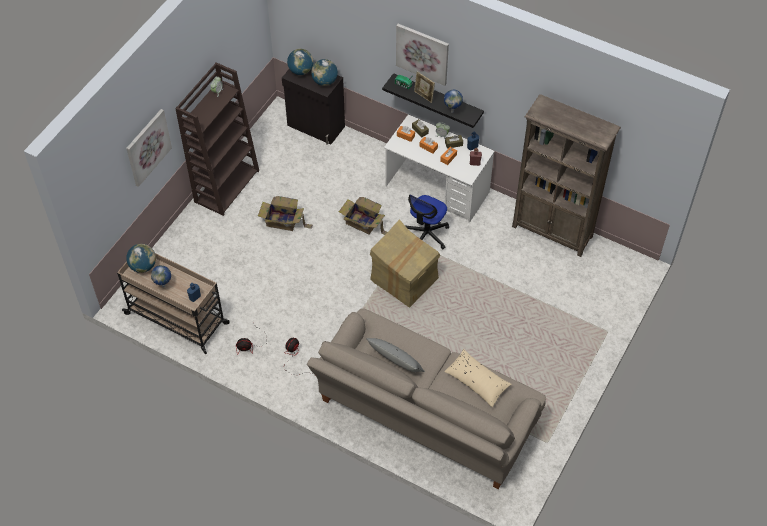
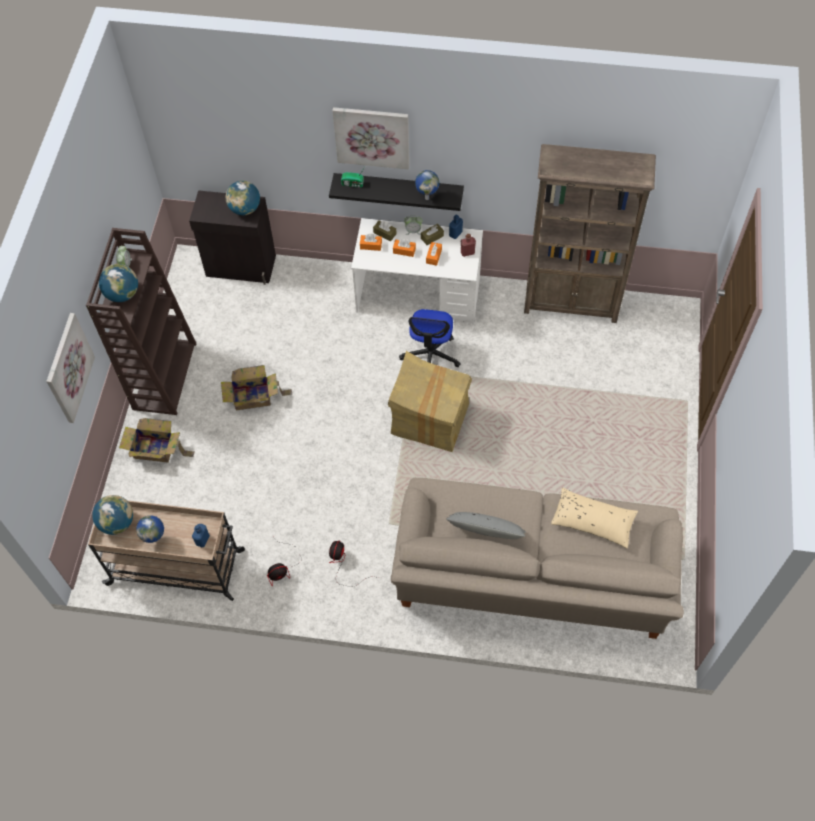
camera: 20 degrees left, 5 degrees up
globe [287,49,314,75] -> globe moved to [99,264,138,302]
cardboard box [339,197,387,235] -> cardboard box moved to [119,418,194,463]
picture frame [414,71,435,103] -> none

